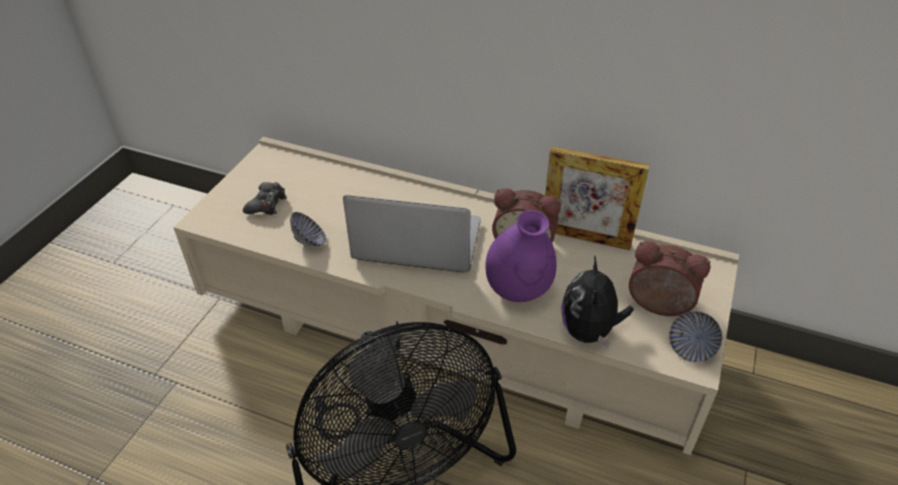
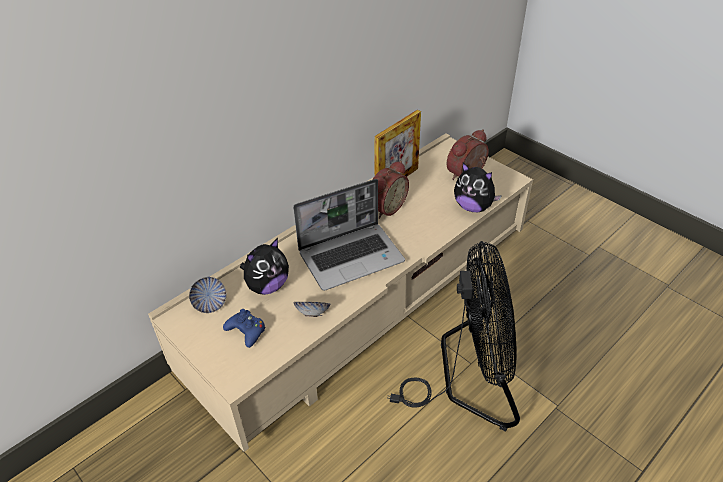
camera: 65 degrees left, 0 degrees up
black game controller [243,182,287,215] -> blue game controller [223,309,265,348]
laptop [343,195,481,272] -> laptop turned 150 degrees counterclockwise [293,179,405,291]
purple vase [485,210,557,302] -> none
bowl [669,311,722,363] -> bowl moved to [189,277,227,313]
none -> plush toy [240,238,289,295]

